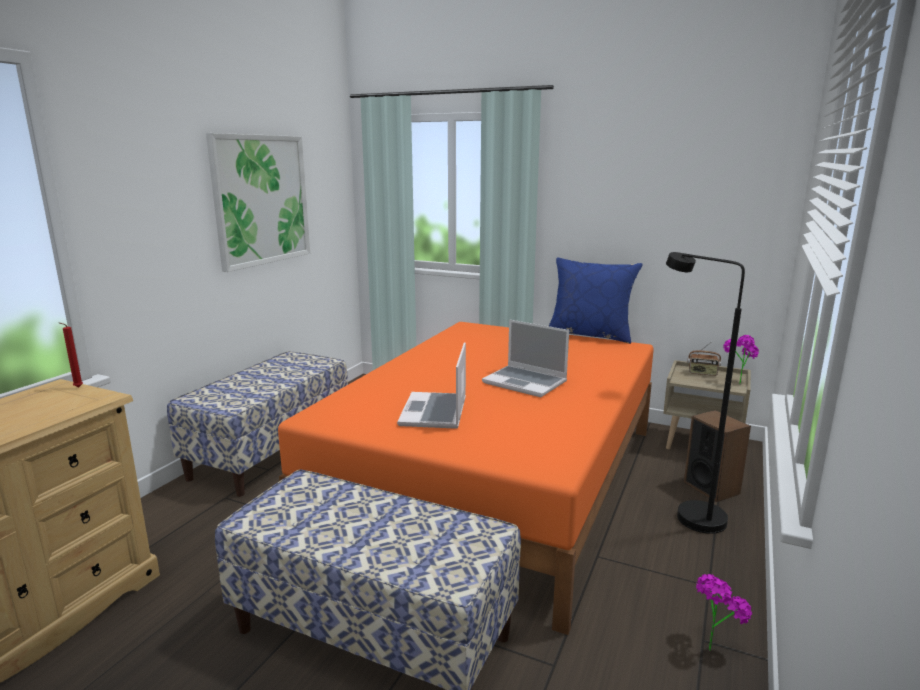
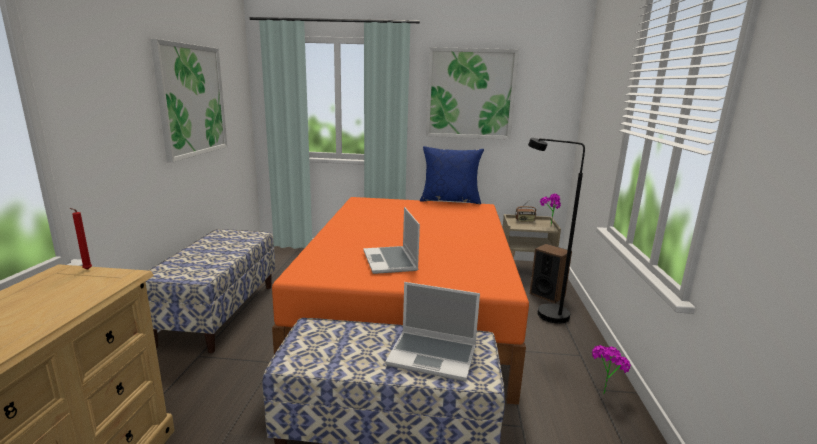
camera: 20 degrees left, 0 degrees up
laptop [482,319,569,397] -> laptop moved to [385,282,480,381]
none -> picture [426,47,519,140]

